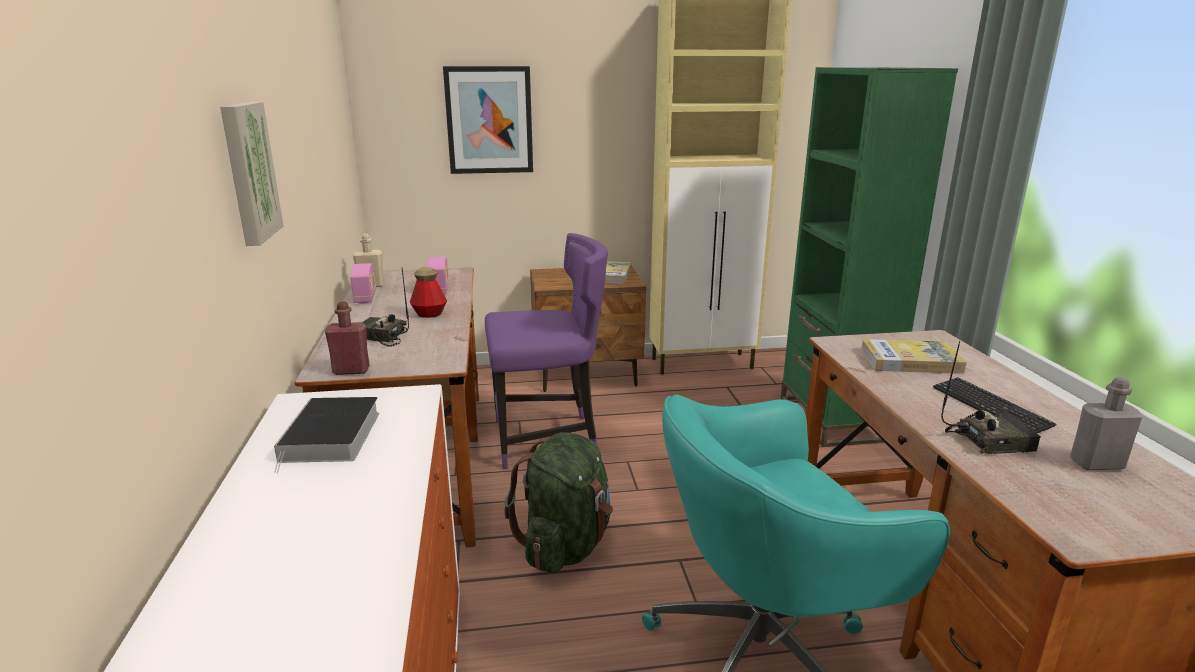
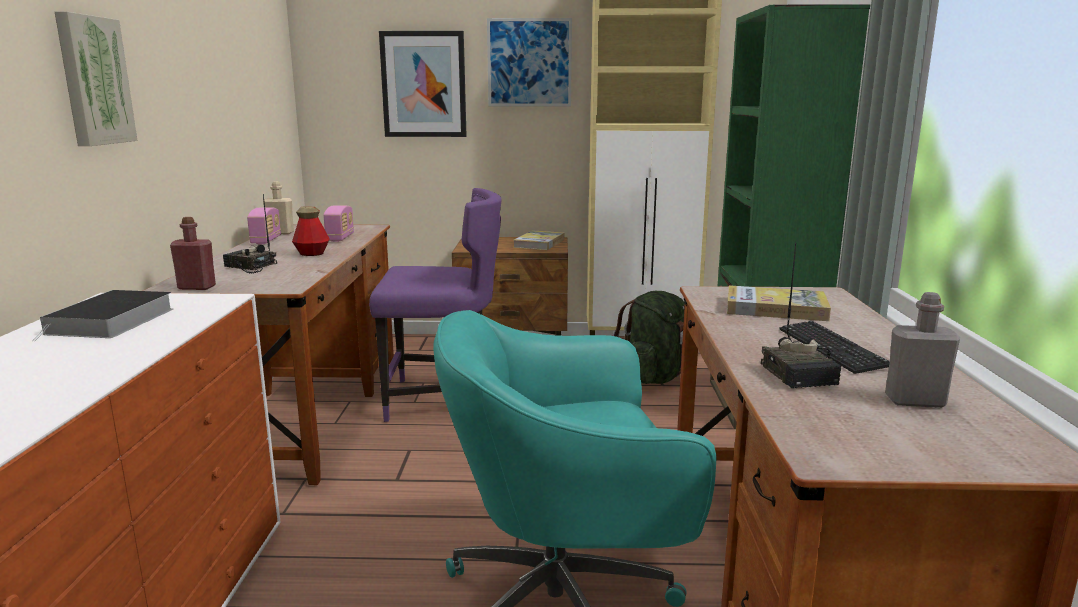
camera: 10 degrees right, 5 degrees down
green backpack [505,433,613,573] -> green backpack moved to [612,291,685,384]
radio [941,341,1041,454] -> radio turned 75 degrees clockwise [761,243,841,388]
none -> picture [487,18,572,106]

